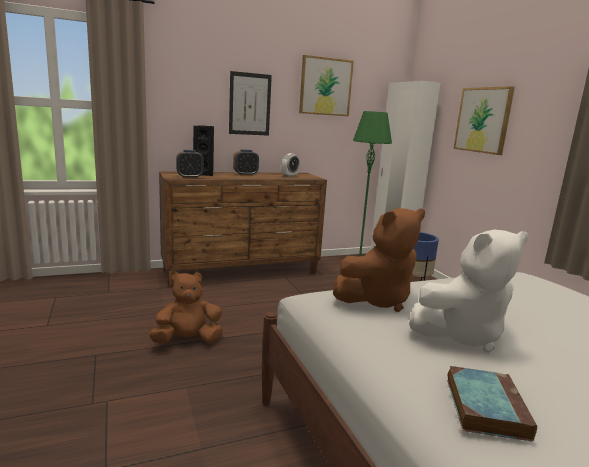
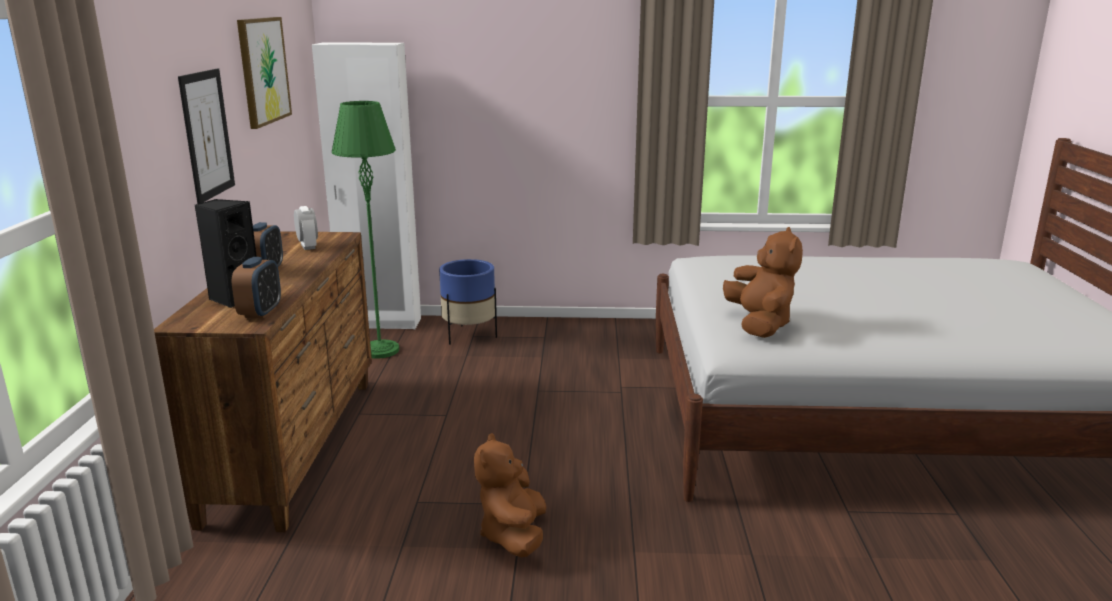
camera: 65 degrees left, 5 degrees up
white plush toy [409,230,529,353] -> none
book [447,366,537,442] -> none
picture [453,86,515,155] -> none

